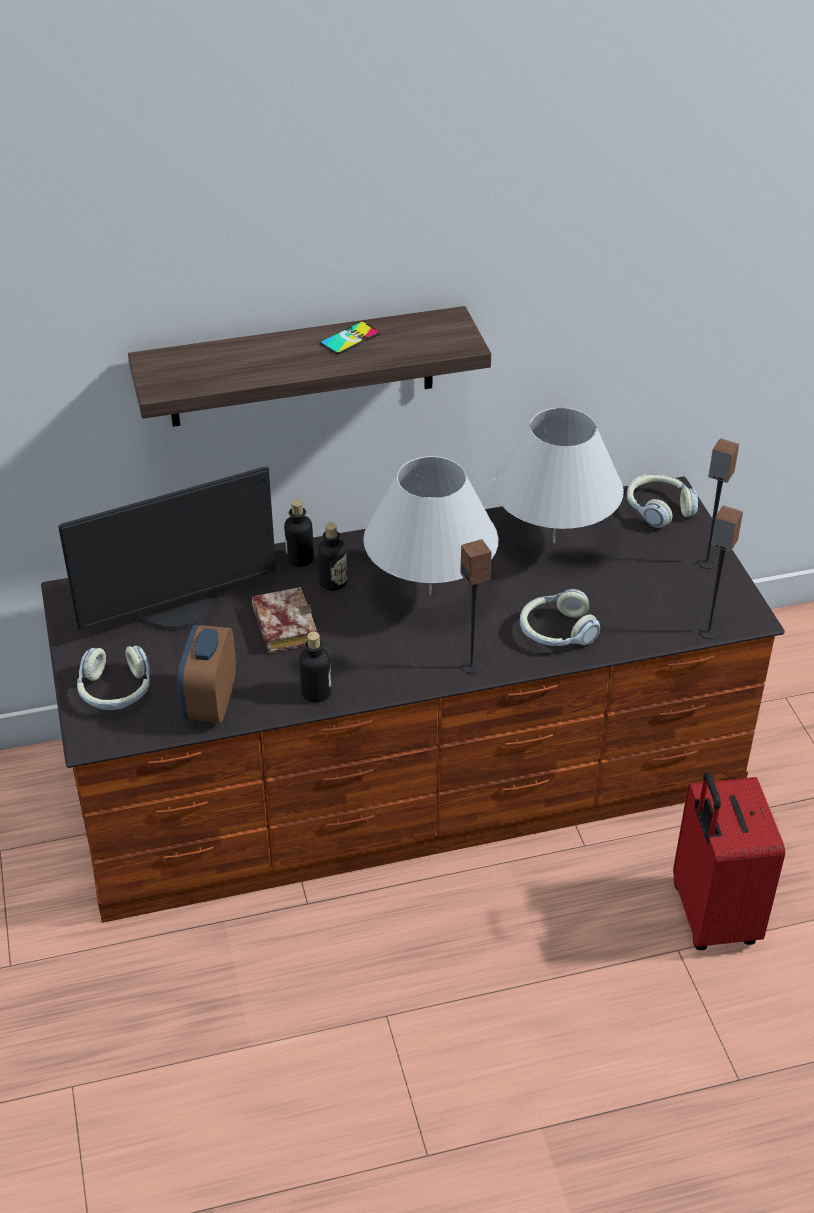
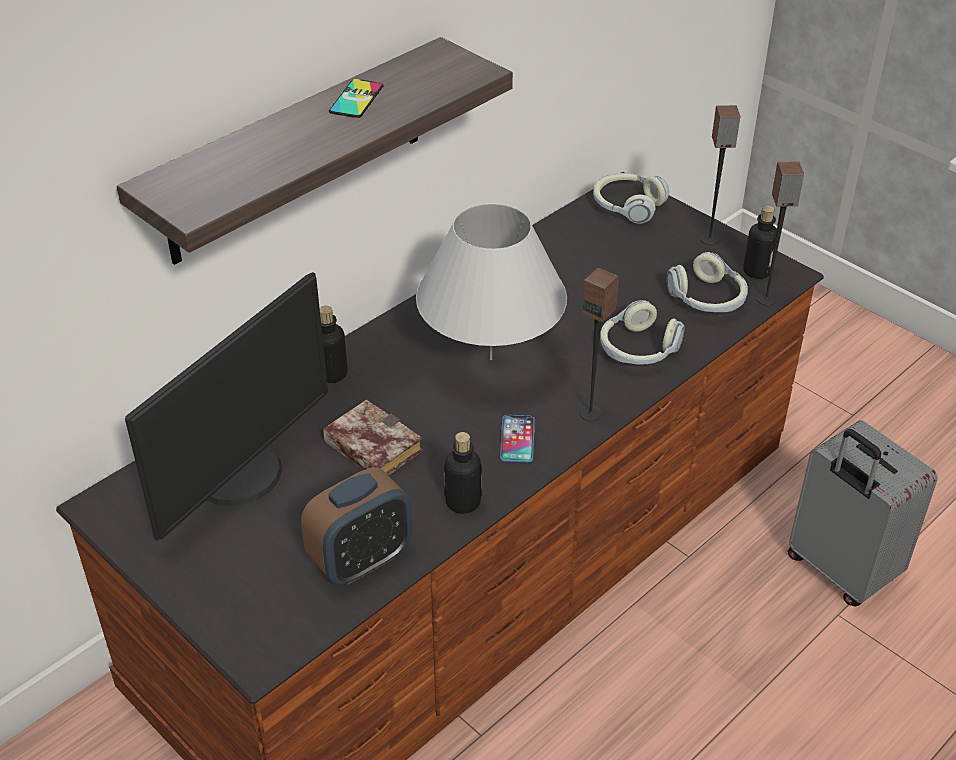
camera: 30 degrees left, 0 degrees up
headphones [77,646,150,710] -> headphones moved to [667,252,748,312]
alarm clock [177,625,236,723] -> alarm clock turned 105 degrees counterclockwise [301,467,412,585]
bottle [318,523,347,591] -> bottle moved to [743,205,777,279]
white table lamp [493,407,624,543] -> none
red suitcase [673,772,785,950] -> grey suitcase [788,420,938,606]
none -> phone [500,415,535,462]

